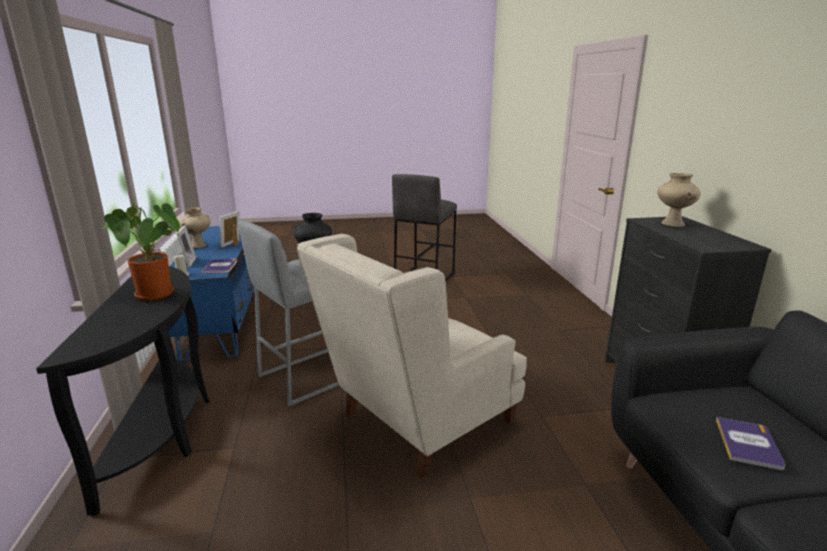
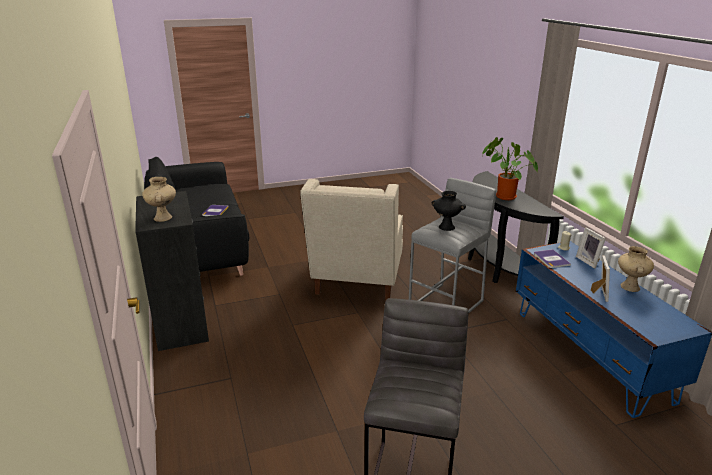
camera: 170 degrees right, 5 degrees up
beige armchair [297,234,527,479] -> beige armchair turned 150 degrees clockwise [300,179,403,301]

